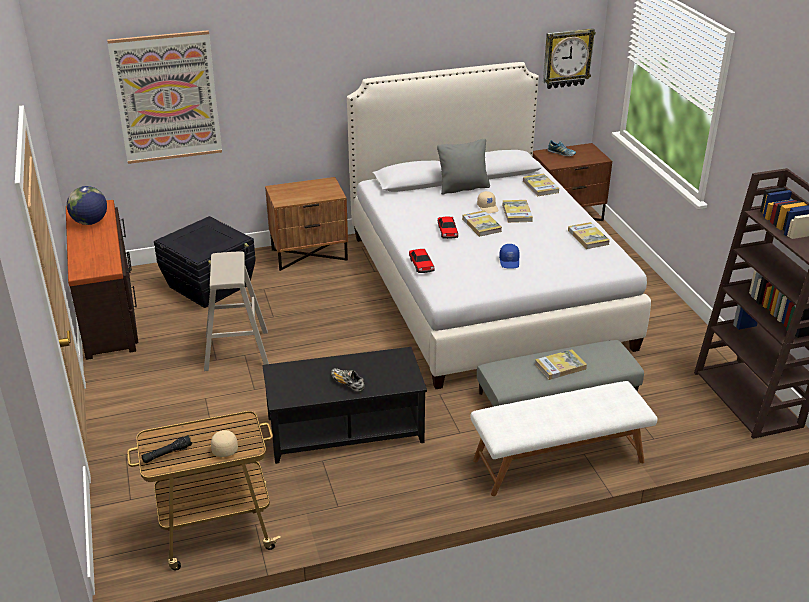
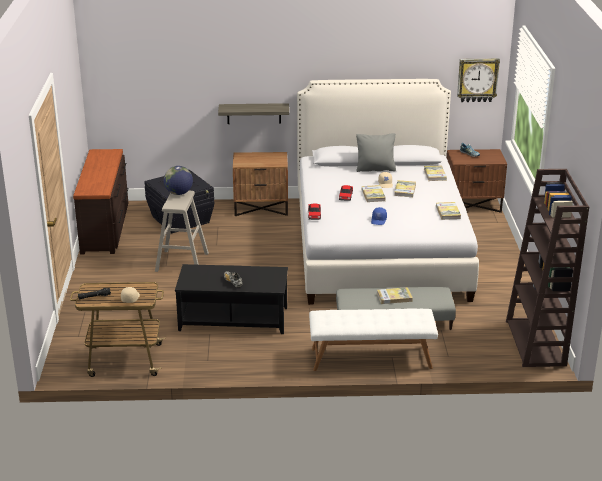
camera: 15 degrees right, 5 degrees down
globe [67,186,107,225] -> globe moved to [164,166,193,195]
picture [107,30,222,164] -> none
none -> shelf [218,103,289,124]

